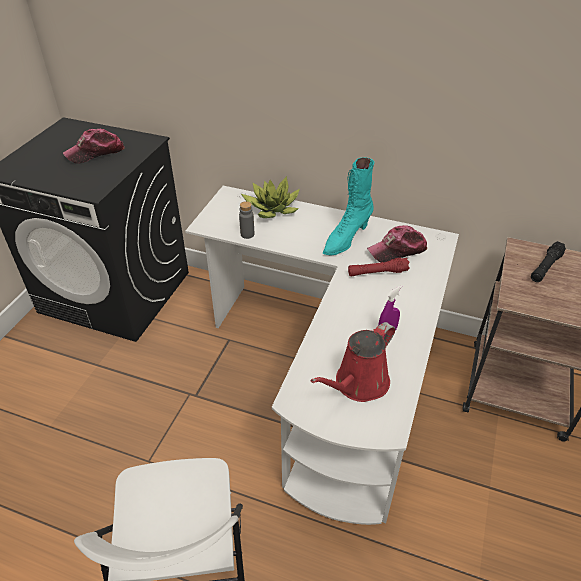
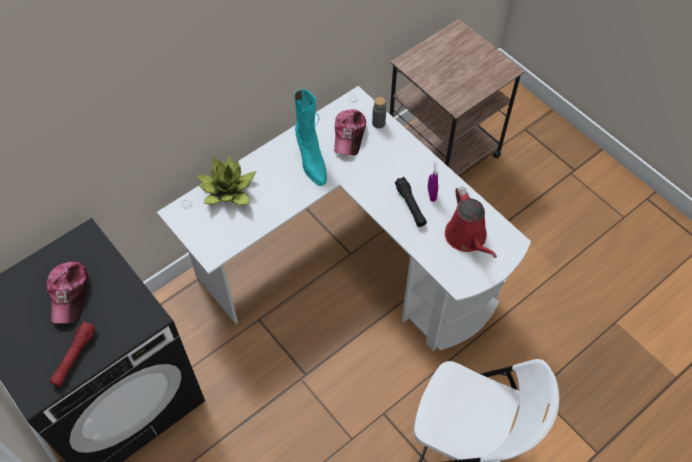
camera: 60 degrees left, 15 degrees up
grey bottle [239,201,254,239] -> grey bottle moved to [372,97,386,128]
red flashlight [348,257,410,276] -> red flashlight moved to [50,321,96,387]
black flashlight [531,241,566,282] -> black flashlight moved to [395,177,427,227]

